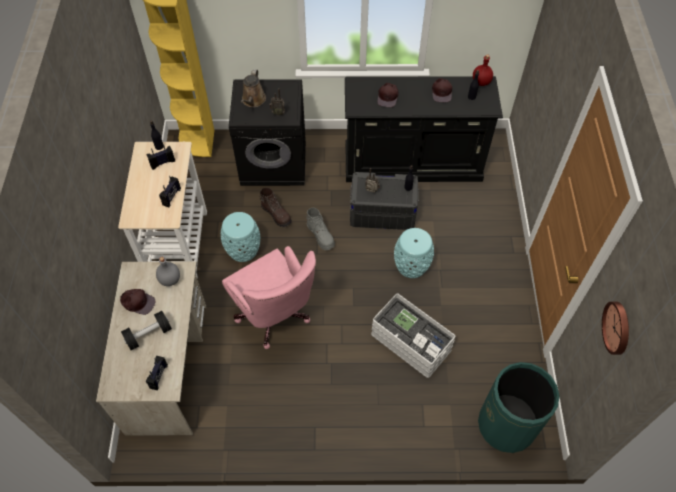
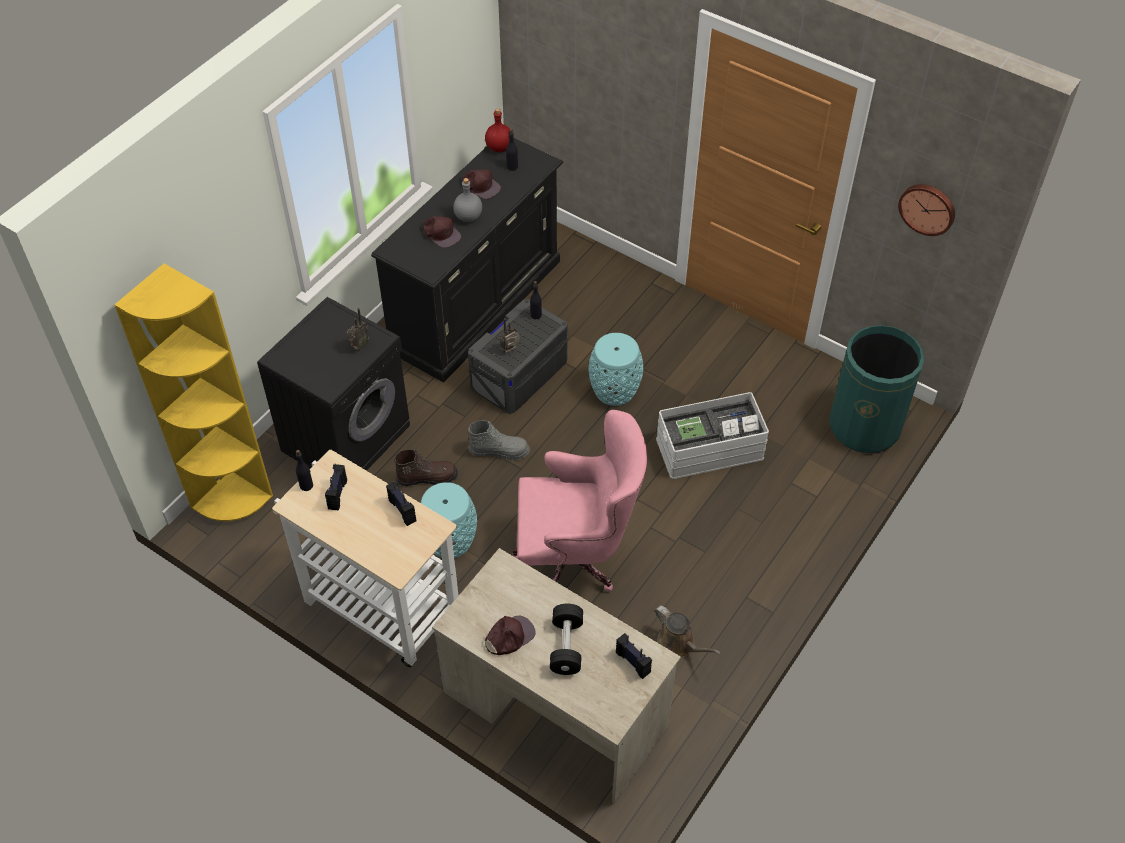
camera: 55 degrees left, 5 degrees down
grey bottle [156,257,180,286] -> grey bottle moved to [453,178,482,222]
brown watering can [241,69,266,107] -> brown watering can moved to [655,606,721,658]

